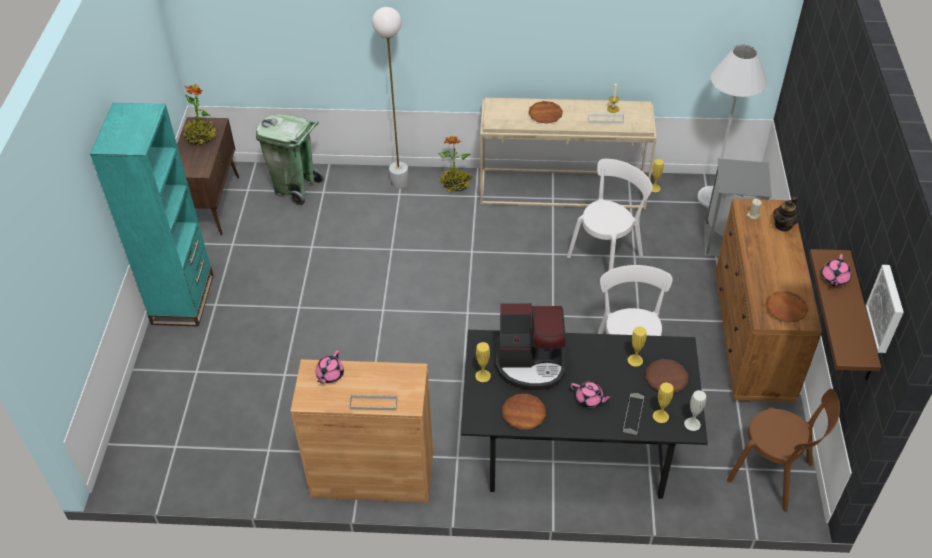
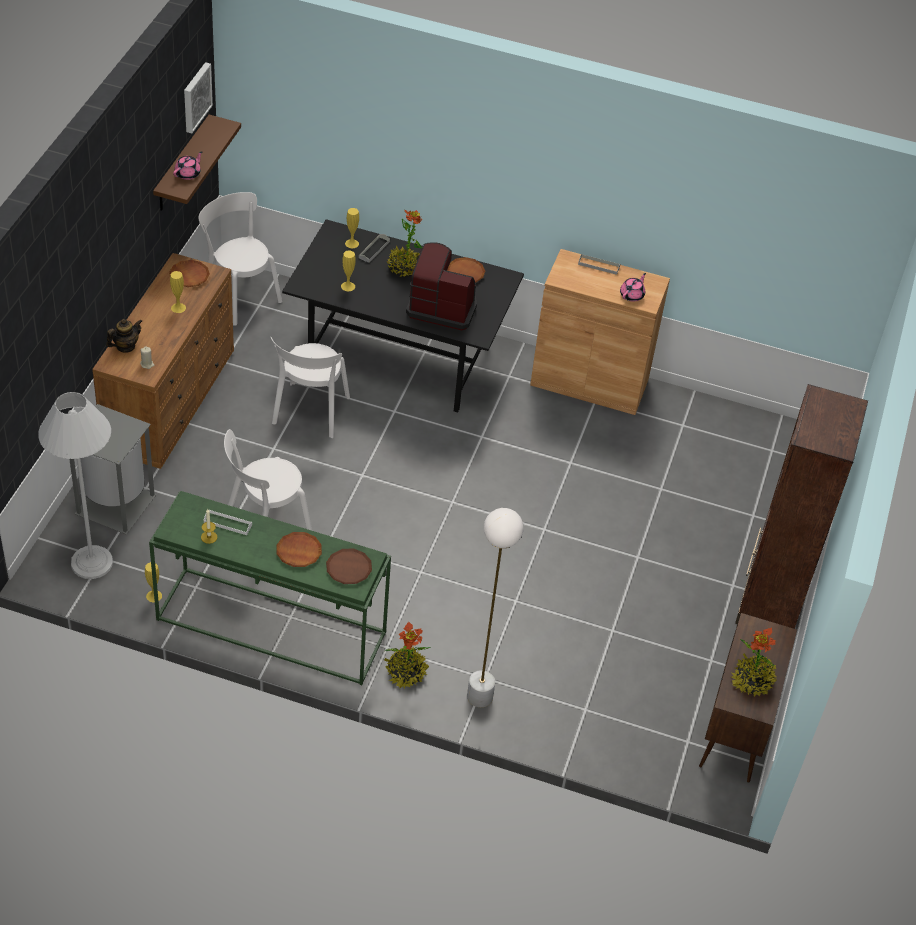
camera: 170 degrees left, 0 degrees up
turquoise bookcase [90,103,214,327] -> brown bookcase [735,384,868,629]
green trash can [256,114,324,207] -> none
yellow vase [475,342,491,382] -> yellow vase moved to [170,271,186,313]
beige console table [480,98,657,210] -> green console table [149,491,391,685]
pink teapot [571,381,612,408] -> potted plant [387,210,422,277]
brown plate [646,359,688,393] -> brown plate moved to [326,548,372,584]
white vase [684,390,706,431] -> none
brown chair [727,389,840,512] -> white chair [199,192,282,326]

